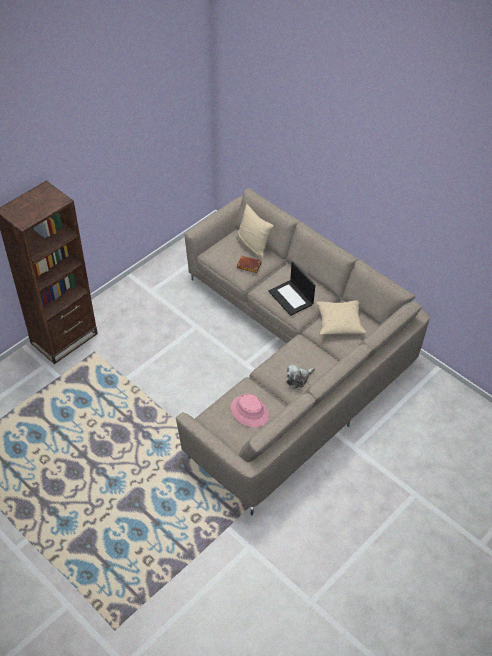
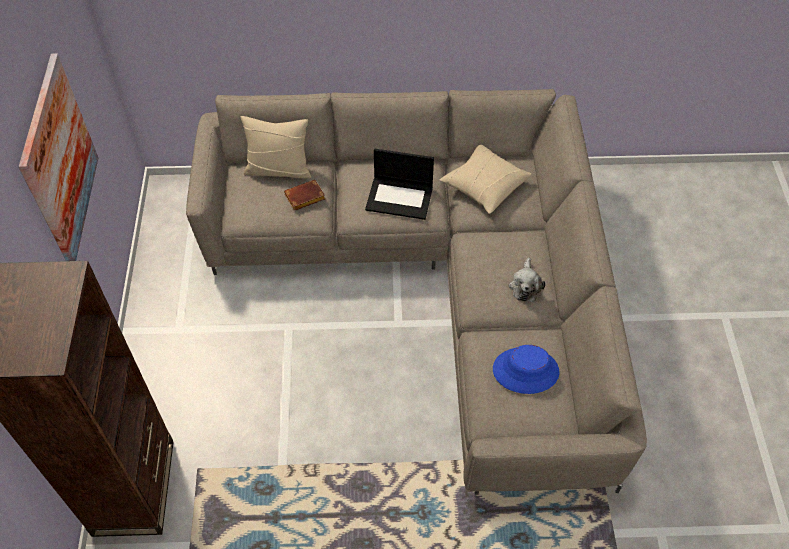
camera: 45 degrees left, 5 degrees up
pink hat [231,394,269,427] -> blue hat [493,345,560,394]
none -> picture [19,54,98,261]

